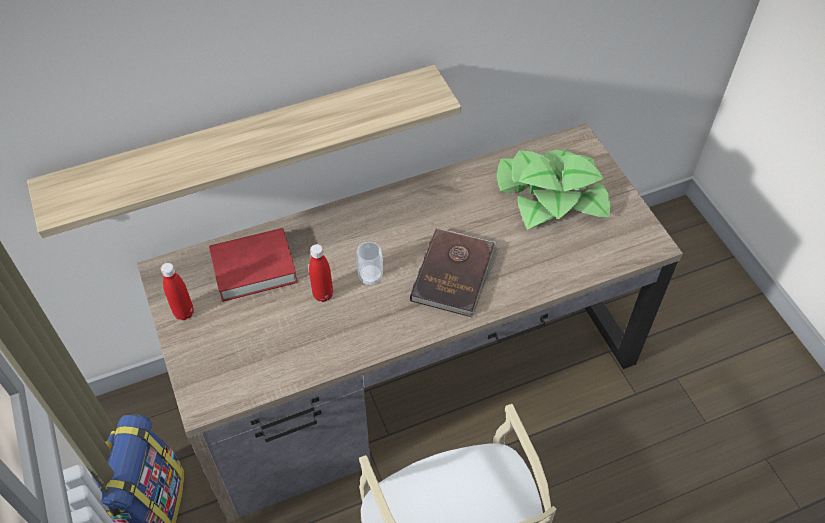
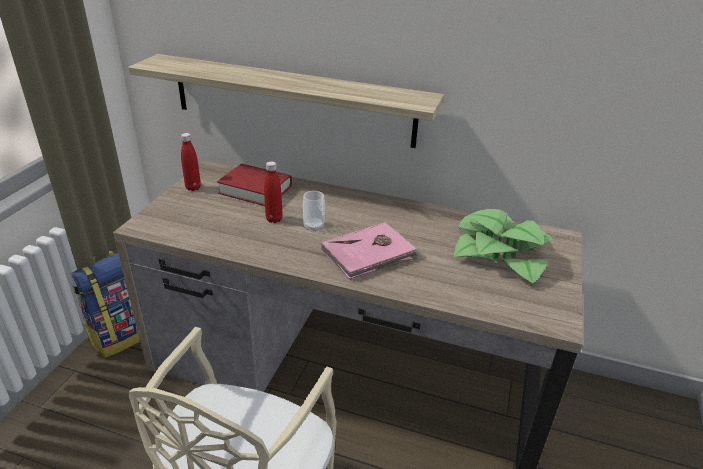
camera: 40 degrees right, 20 degrees down
brown book [410,229,499,317] -> pink book [321,222,420,280]

